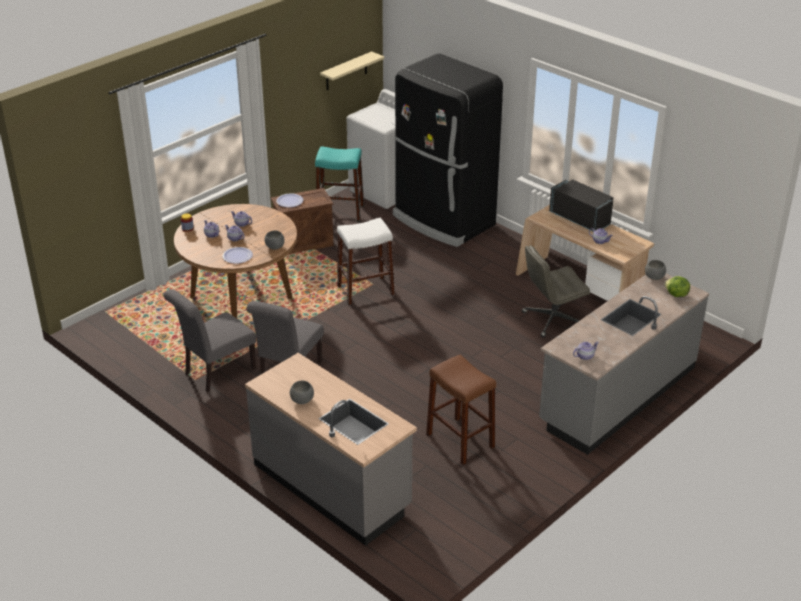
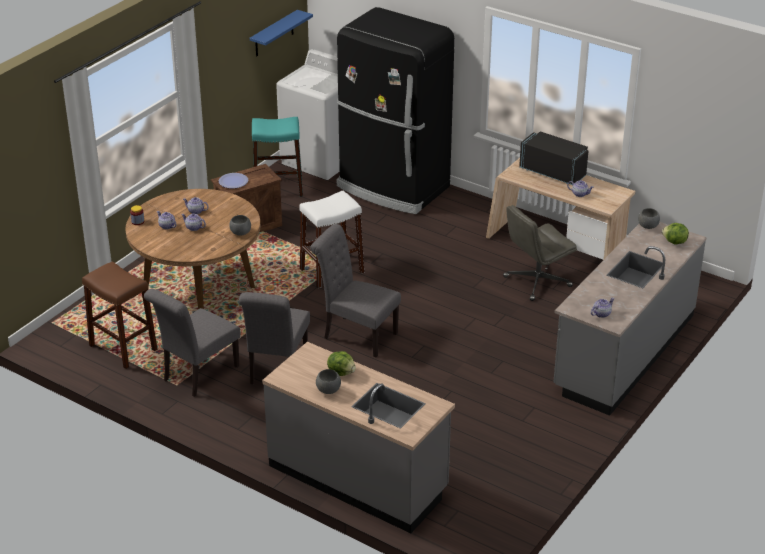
camera: 10 degrees left, 0 degrees up
plate [222,247,253,264] -> none
beige shelf [320,51,384,90] -> blue shelf [250,10,313,56]
brown stool [426,354,496,465] -> brown stool moved to [82,261,158,369]
none -> grey chair [310,224,401,357]
none -> lettuce [327,351,356,376]

